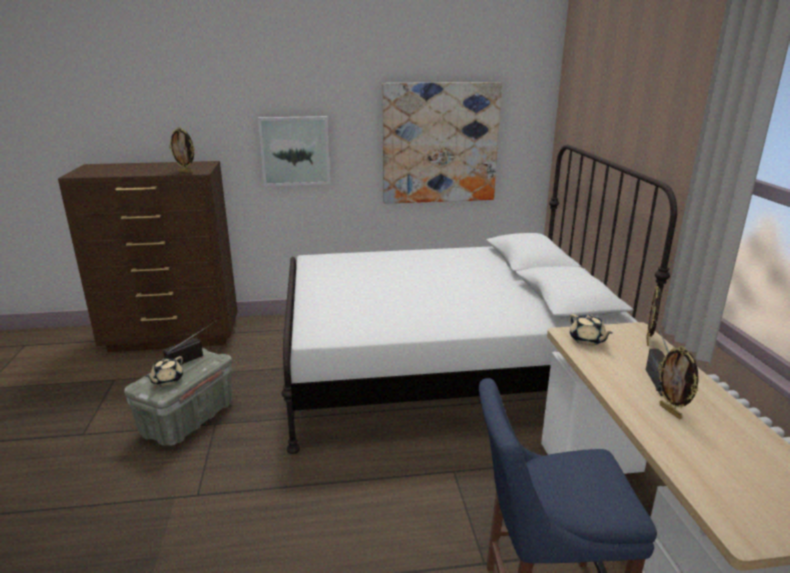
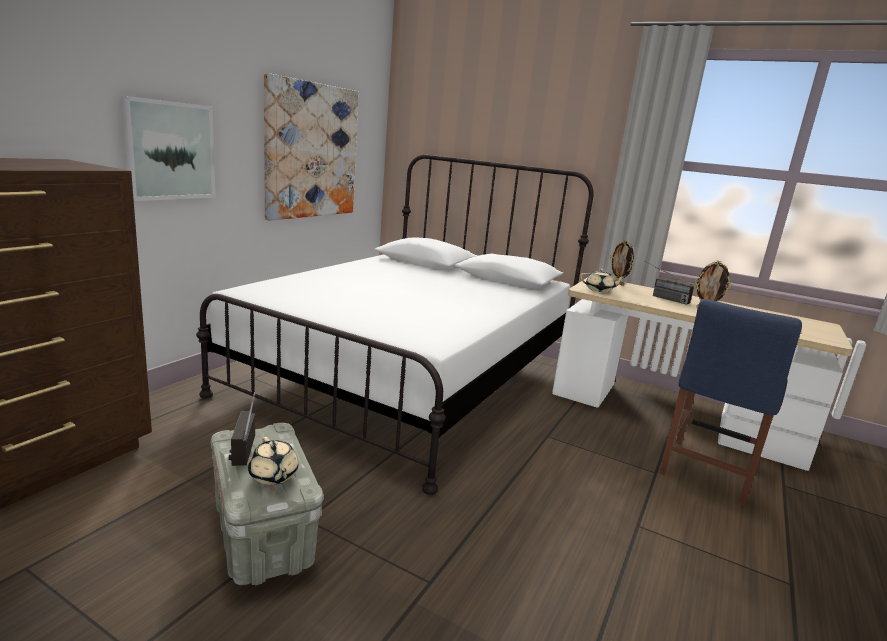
camera: 55 degrees left, 5 degrees down
picture frame [169,127,195,173] -> none

